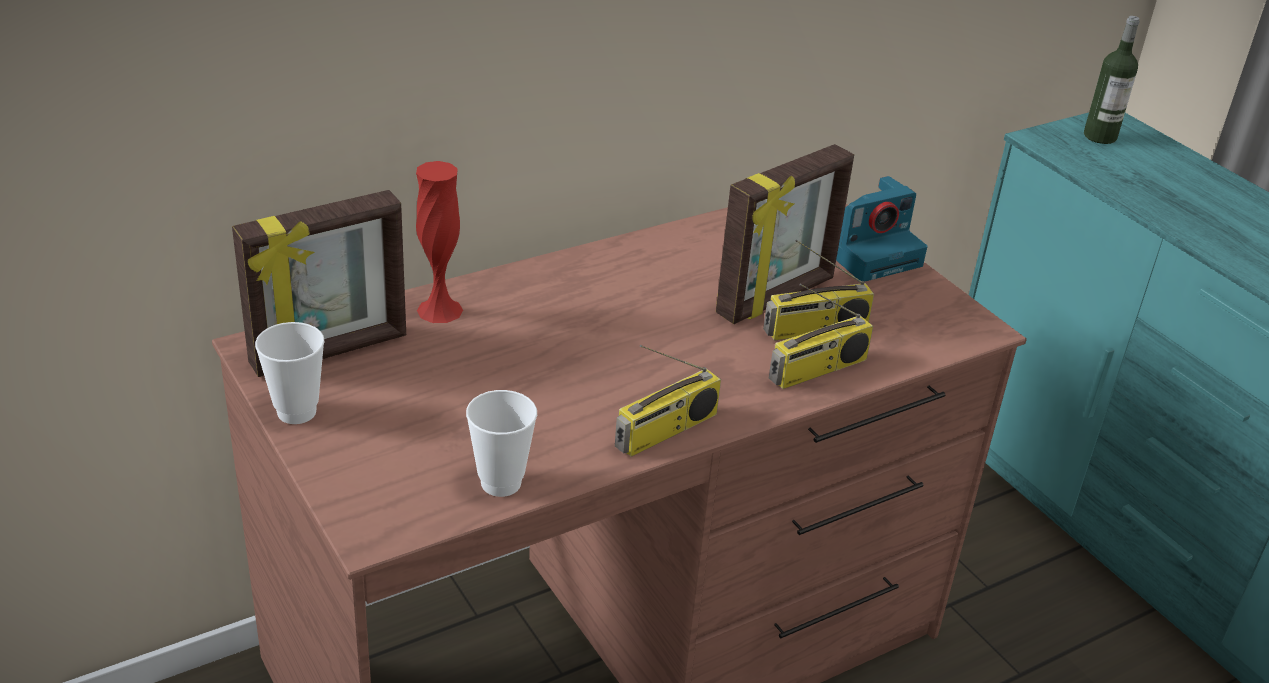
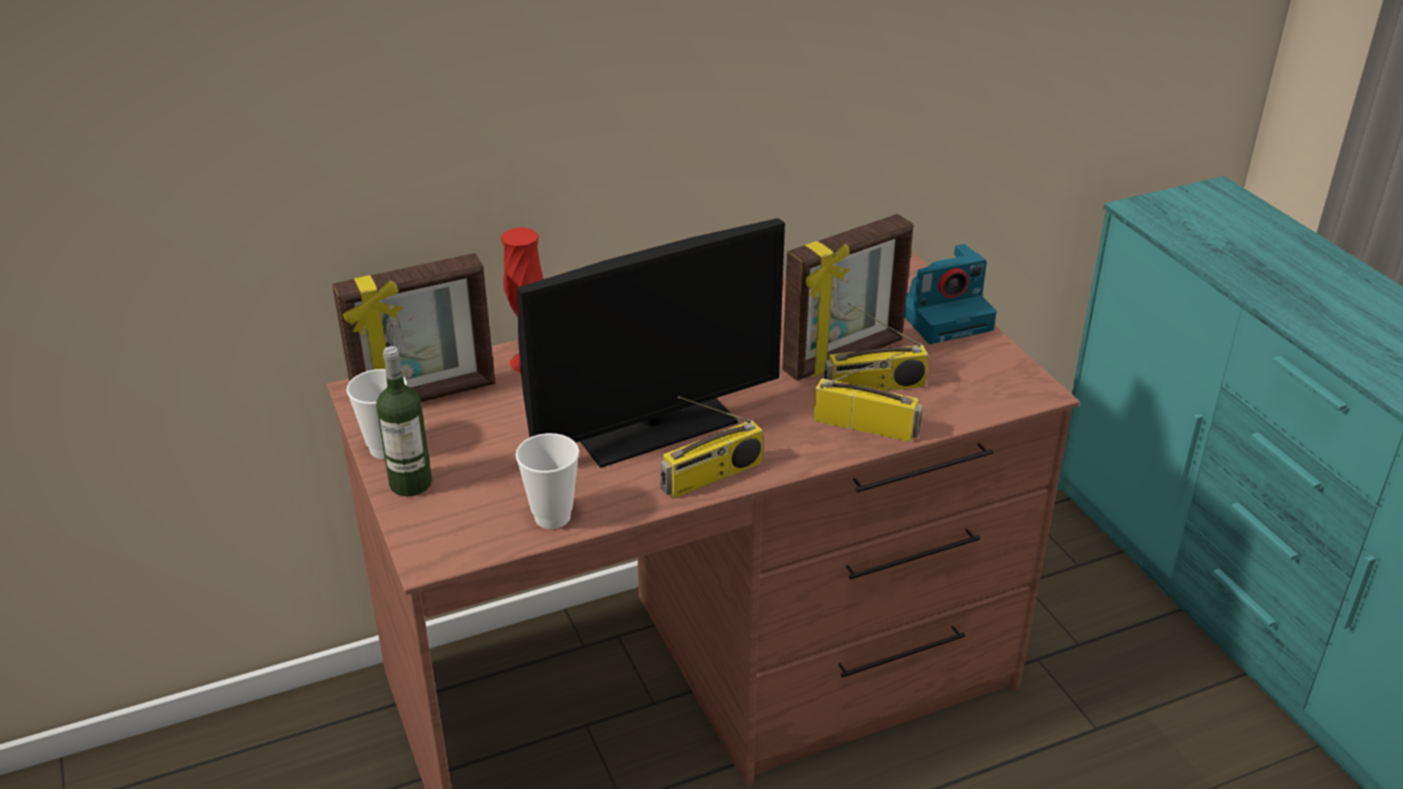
camera: 10 degrees right, 0 degrees up
radio [769,284,873,389] -> radio turned 135 degrees counterclockwise [814,352,923,442]
bottle [1084,16,1140,144] -> bottle moved to [376,346,432,497]
none -> monitor [518,218,785,468]

